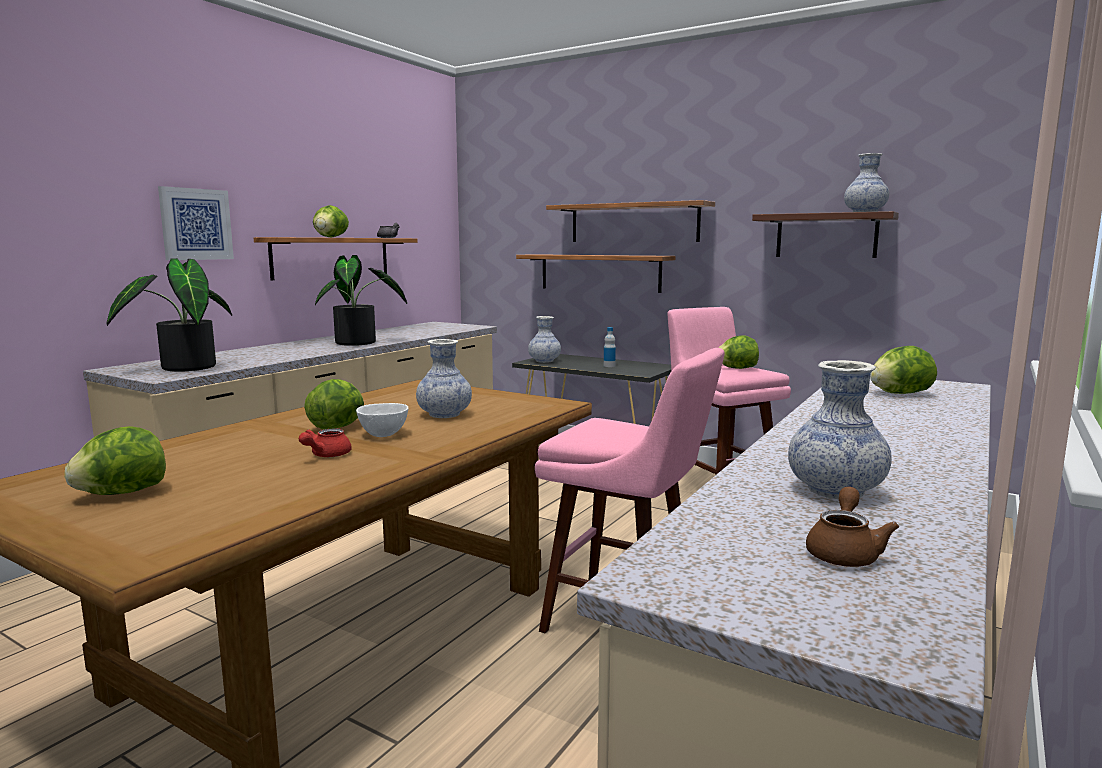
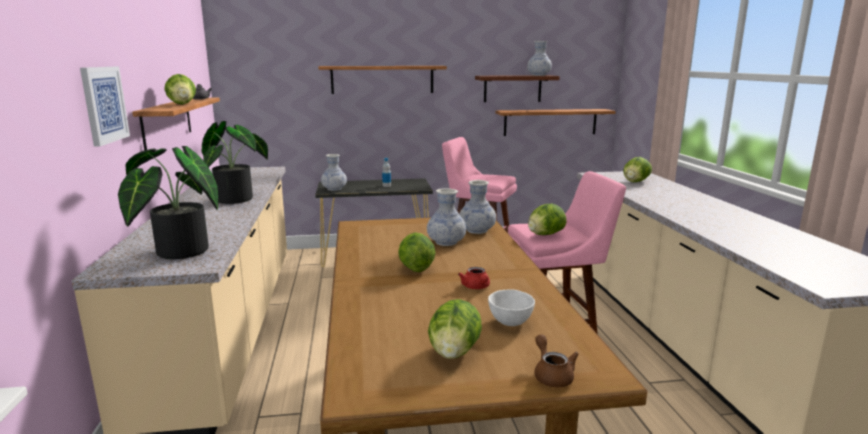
camera: 40 degrees left, 5 degrees up
white bowl [356,403,408,437] -> white bowl moved to [488,289,535,326]
shelf [516,254,676,293] -> shelf moved to [495,109,616,136]
lettuce [719,335,759,369] -> lettuce moved to [528,204,567,235]
vase [788,360,892,499] -> vase moved to [459,180,496,234]
brown teapot [806,486,899,567] -> brown teapot moved to [534,334,579,387]

